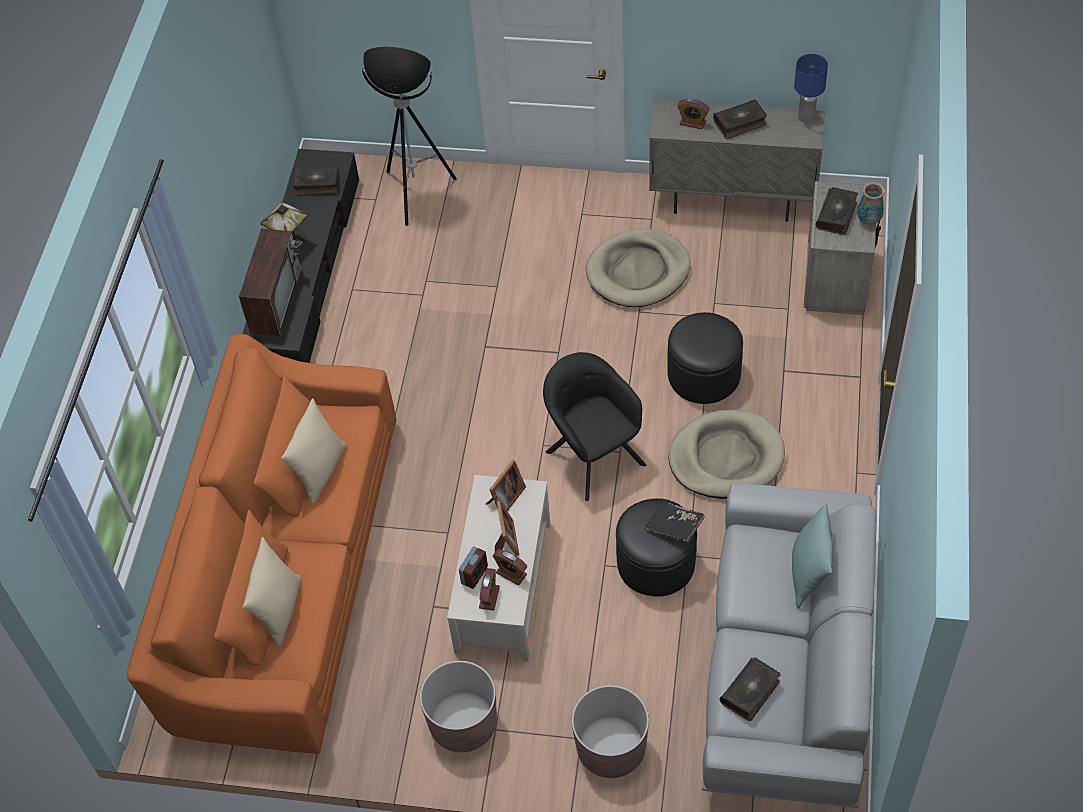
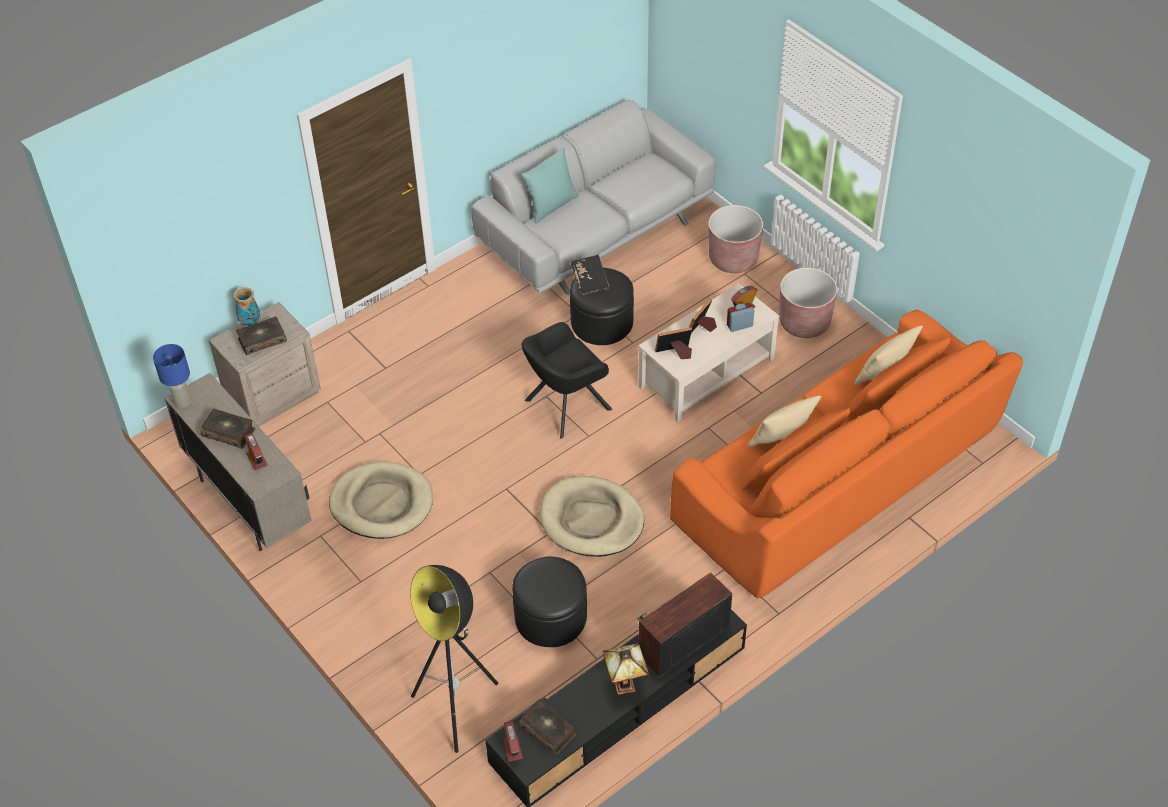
camera: 140 degrees left, 5 degrees down
alarm clock [493,549,527,585] -> alarm clock moved to [503,721,523,762]
black armchair [543,352,646,501] -> black armchair turned 45 degrees clockwise [522,322,612,439]
black ottoman [667,312,743,404] -> black ottoman moved to [512,557,587,647]
beige dog bed [669,409,785,499] -> beige dog bed moved to [540,476,644,557]
book [720,657,781,721] -> none

